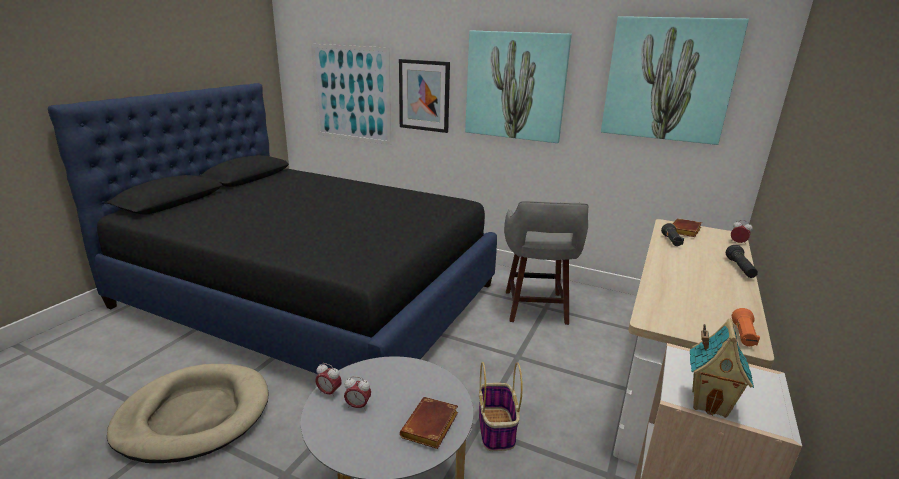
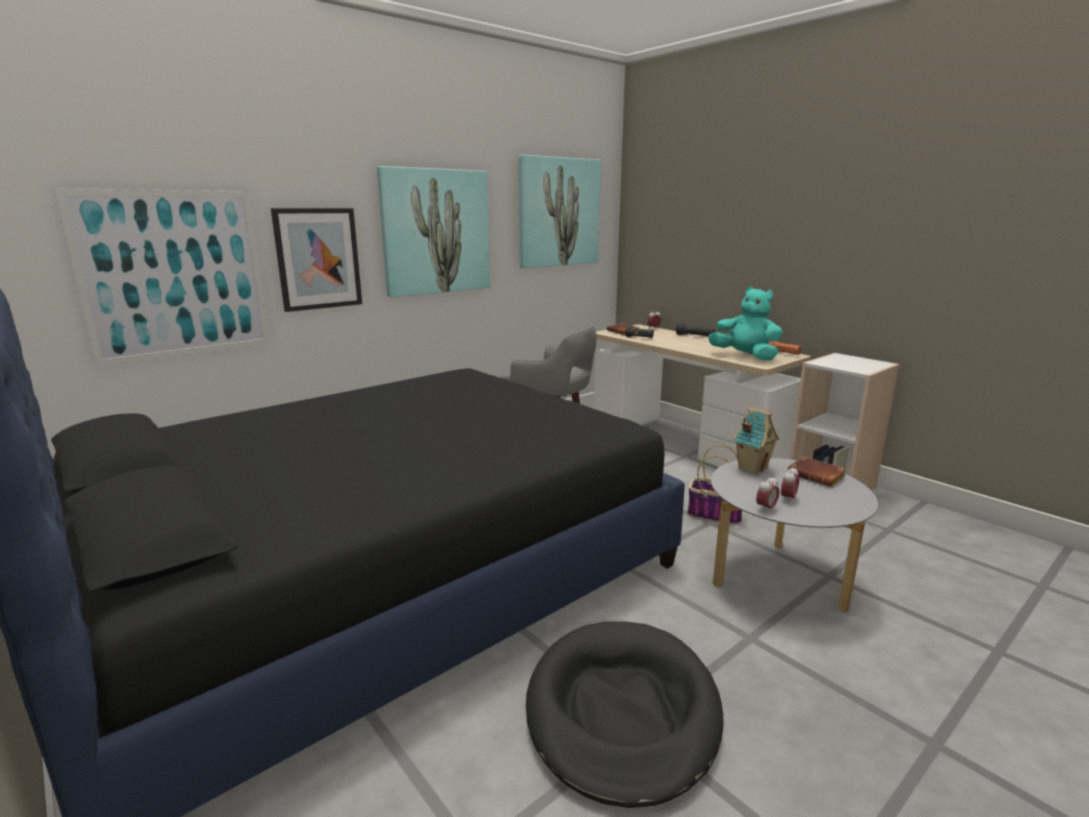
camera: 65 degrees left, 5 degrees down
beige dog bed [107,364,269,463] -> black dog bed [526,621,724,808]
toy house [690,319,754,418] -> toy house moved to [733,407,779,474]
none -> turquoise plush toy [708,287,783,361]

